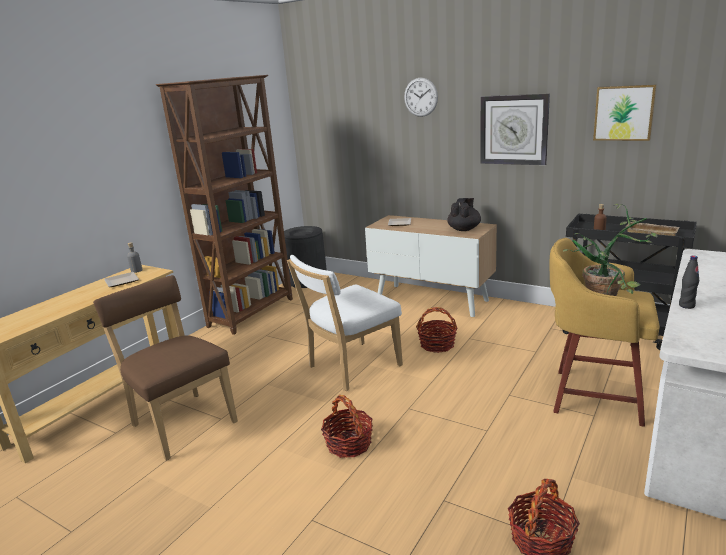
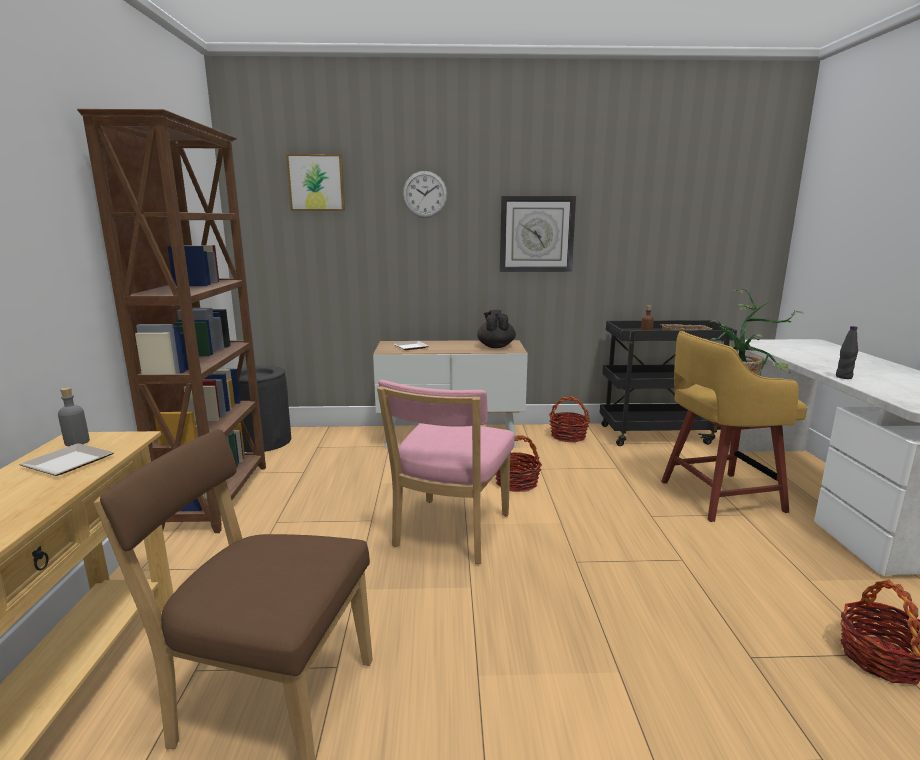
camera: 35 degrees left, 5 degrees down
white chair [287,255,403,391] -> pink chair [377,380,515,564]
basket [321,395,373,458] -> basket moved to [549,396,590,442]
picture [593,85,656,141] -> picture moved to [286,154,345,211]

